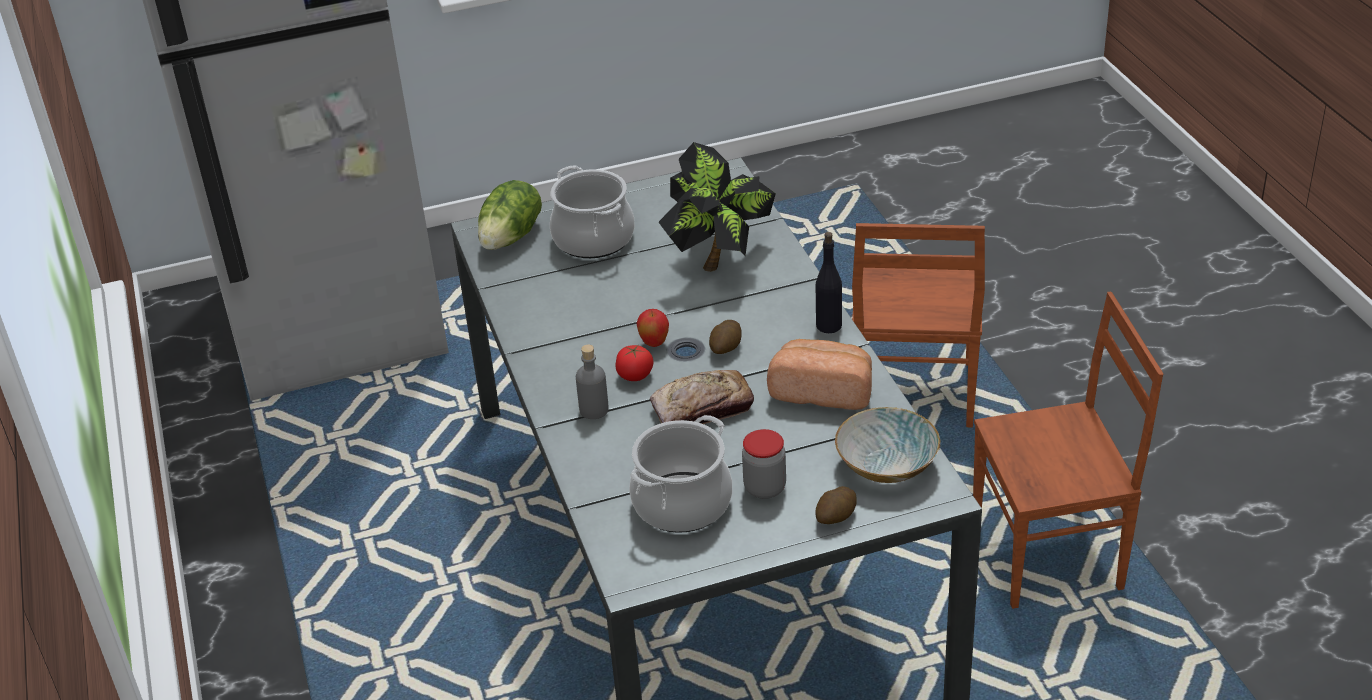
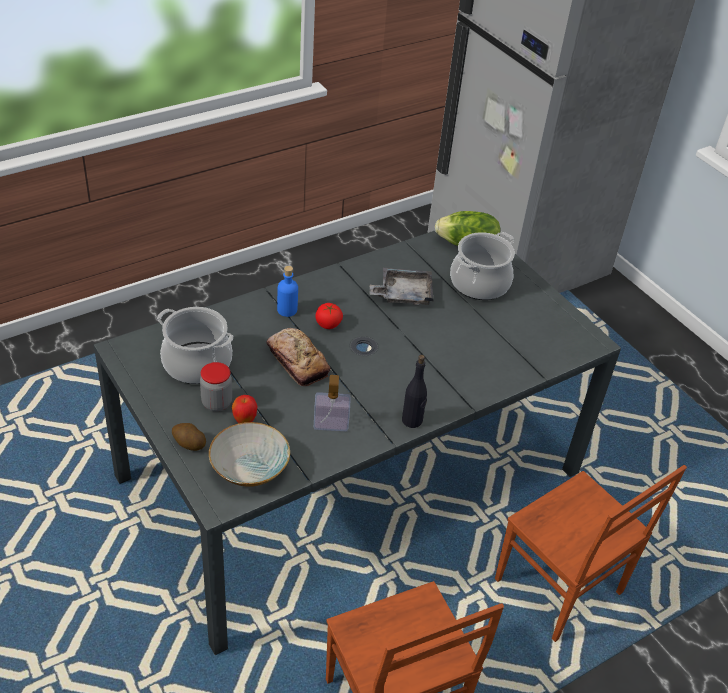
camera: 70 degrees right, 5 degrees up
grey bottle [576,345,609,419] -> blue bottle [277,266,298,317]
apple [636,309,669,347] -> apple moved to [232,395,257,423]
potted plant [659,142,776,272] -> none
potato [709,320,741,354] -> none
bread [767,339,872,410] -> soap dispenser [314,375,351,431]
brown chair [852,223,985,427] -> brown chair turned 120 degrees counterclockwise [495,465,687,642]
none -> grey tray [370,268,433,305]

